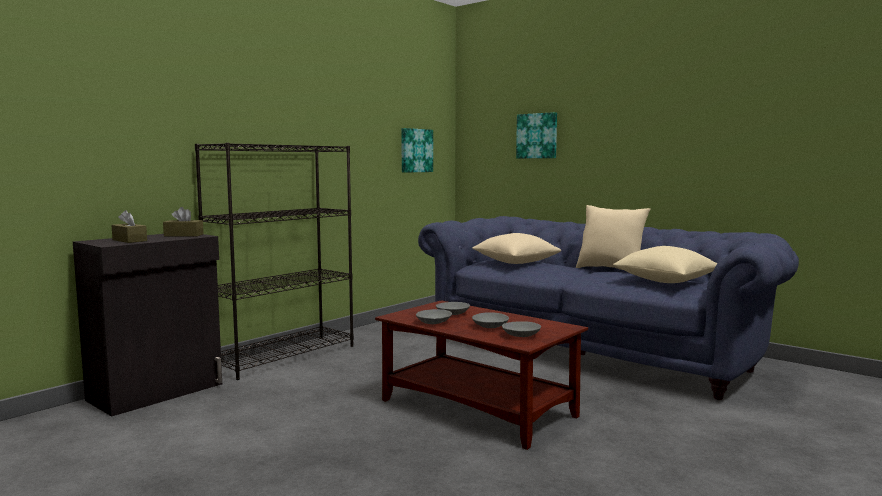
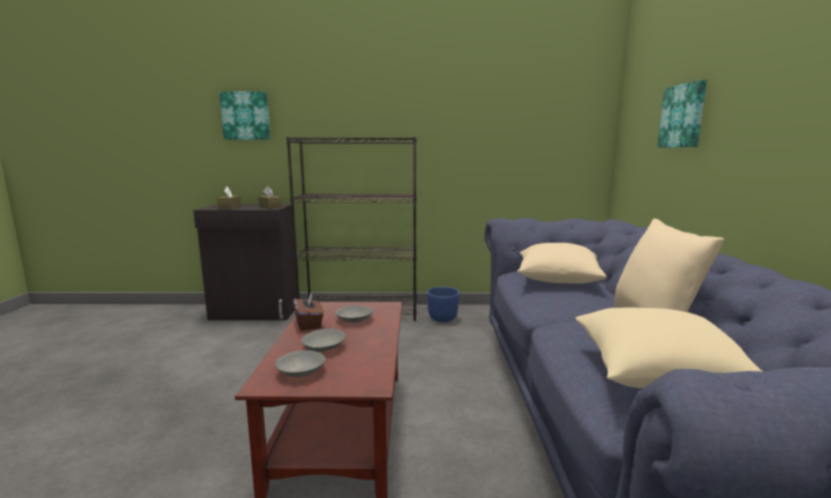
camera: 50 degrees right, 5 degrees up
picture [401,128,433,173] -> picture moved to [219,92,270,140]
grey bowl [416,309,452,324] -> brown tissue box [293,293,324,331]
none -> blue planter [427,287,460,322]

